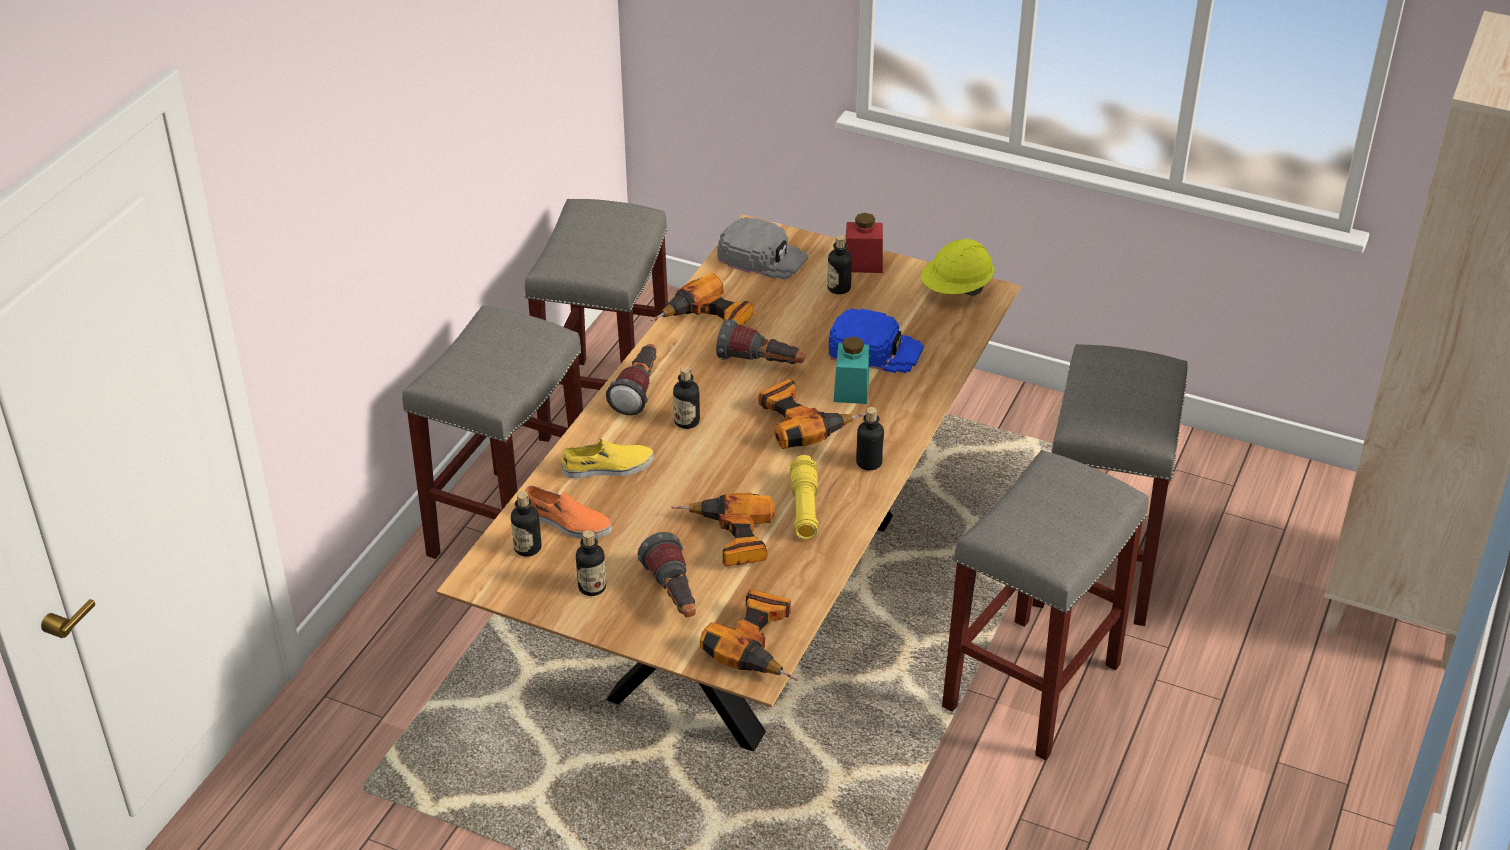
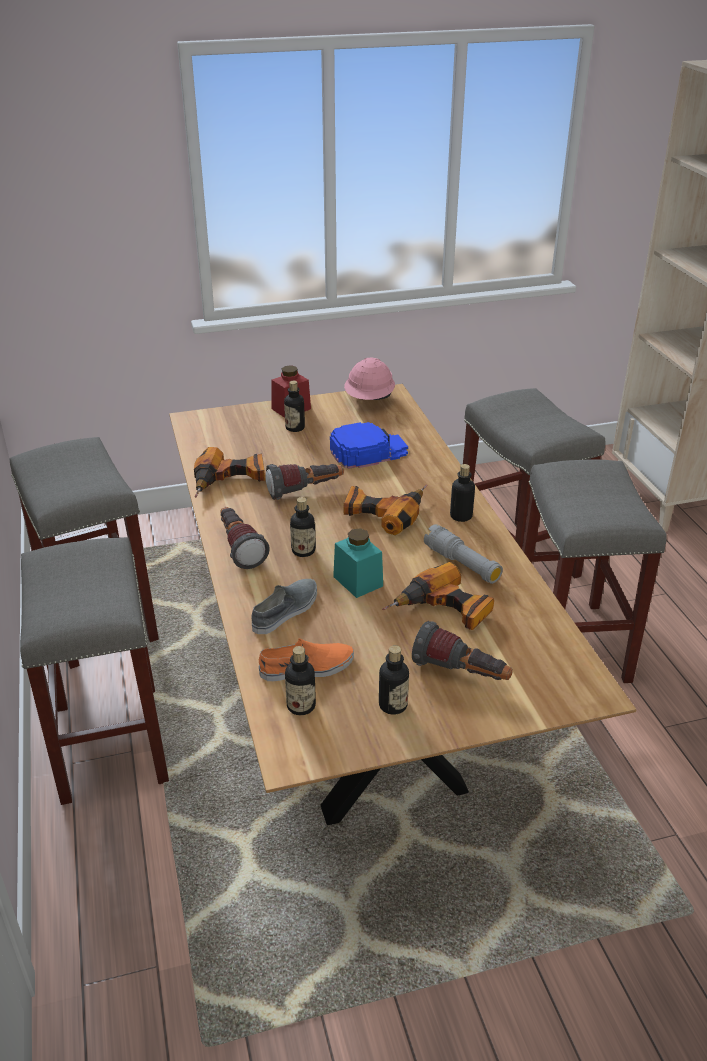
camera: 40 degrees left, 5 degrees down
yellow shoe [561,439,654,478] -> grey shoe [252,579,317,634]
power drill [700,589,798,681] -> none
grey cap [717,217,808,280] -> none
yellow flashlight [790,455,819,539] -> grey flashlight [424,524,503,584]
turquoise jar [834,337,869,404] -> turquoise jar moved to [333,528,383,598]
yellow hard hat [922,239,994,296] -> pink hard hat [344,358,395,400]

